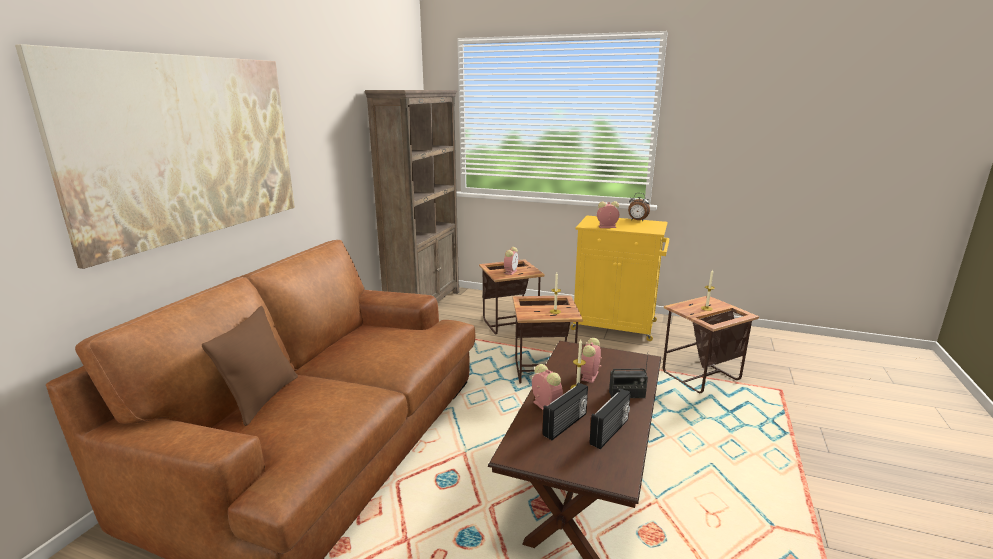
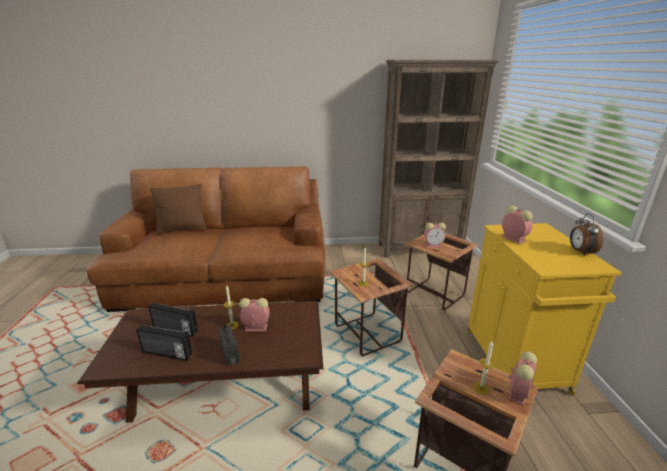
camera: 65 degrees right, 5 degrees up
picture [15,44,295,269] -> none
alarm clock [532,364,563,410] -> alarm clock moved to [508,351,537,406]

